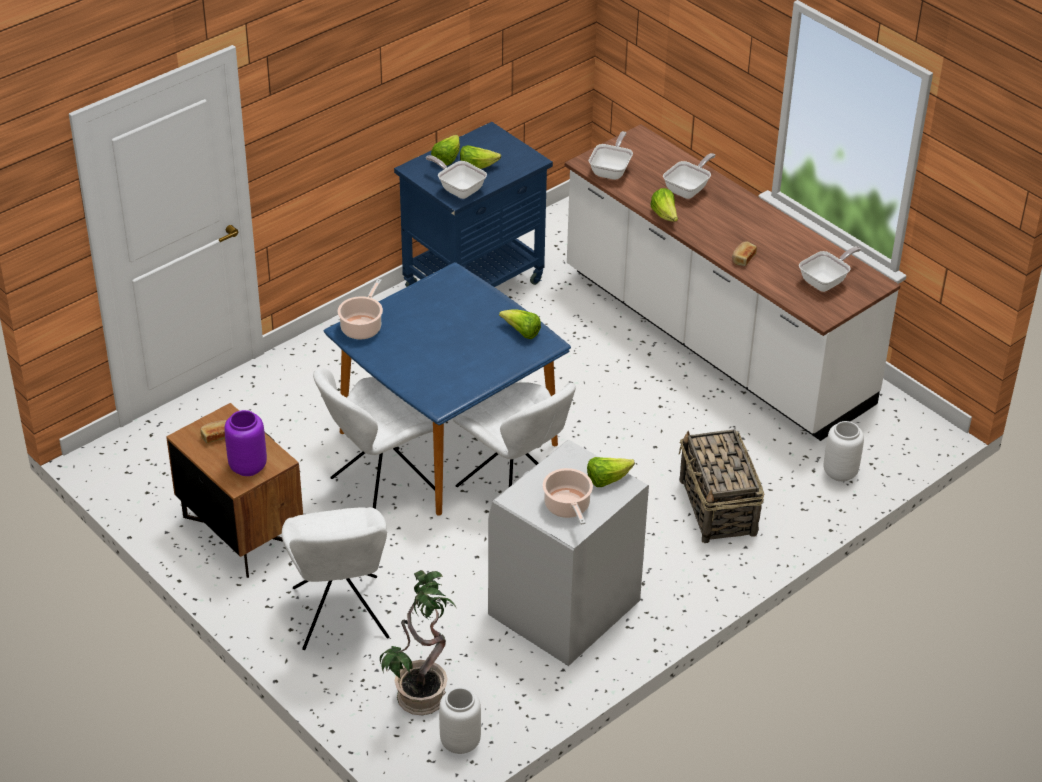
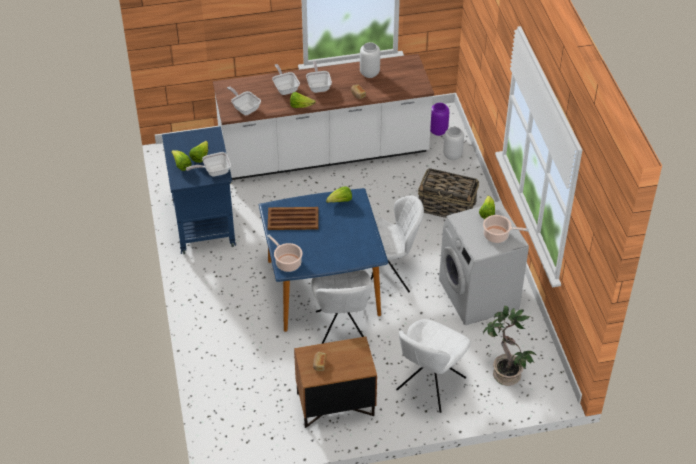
camera: 60 degrees left, 5 degrees up
purple vase [224,410,267,476] -> purple vase moved to [430,103,449,136]
white chair [282,507,389,650] -> white chair turned 105 degrees clockwise [396,319,471,413]
white vase [439,687,481,754] -> white vase moved to [360,42,380,78]
frying pan [799,246,861,292] -> frying pan moved to [306,61,332,93]
none -> brown tray [268,207,318,230]

